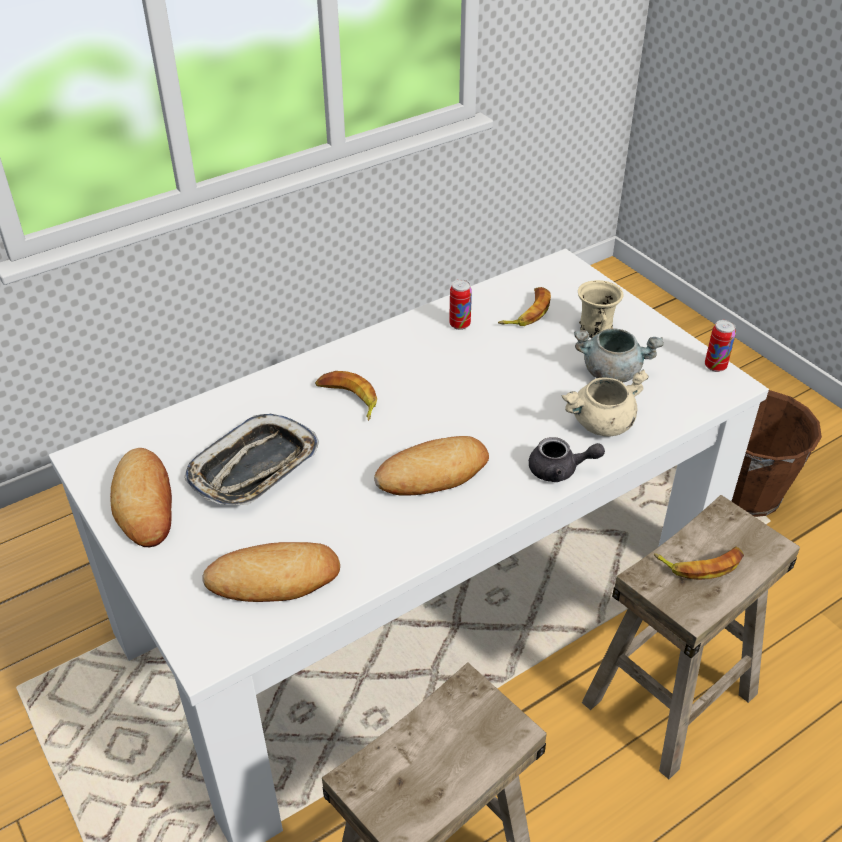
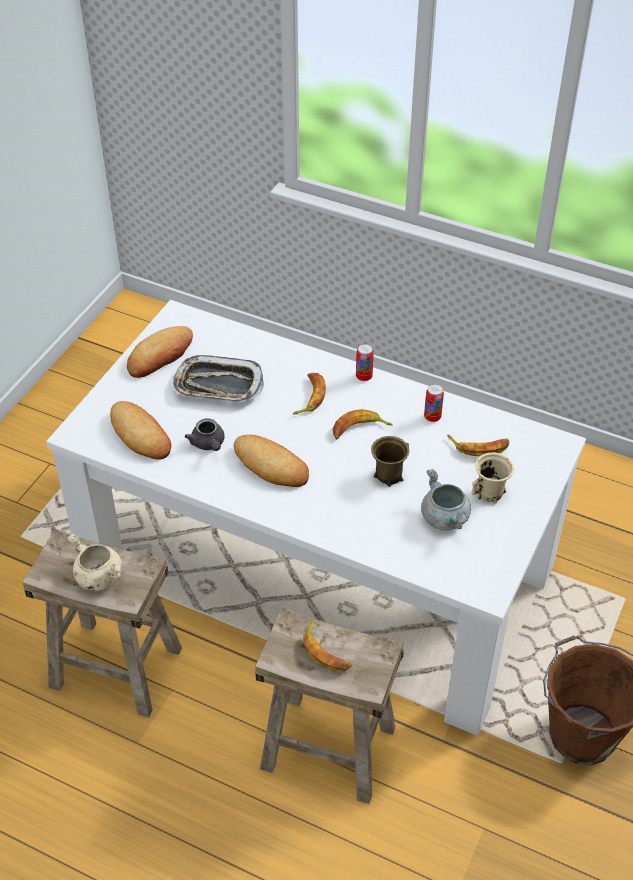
camera: 60 degrees right, 5 degrees up
grey teapot [529,437,605,482] -> grey teapot moved to [185,418,225,451]
beige cooking pot [562,370,649,437] -> beige cooking pot moved to [67,534,123,591]
can [705,320,736,372] -> can moved to [356,344,374,381]
none -> banana [332,409,393,439]
none -> brown mug [371,436,409,487]

